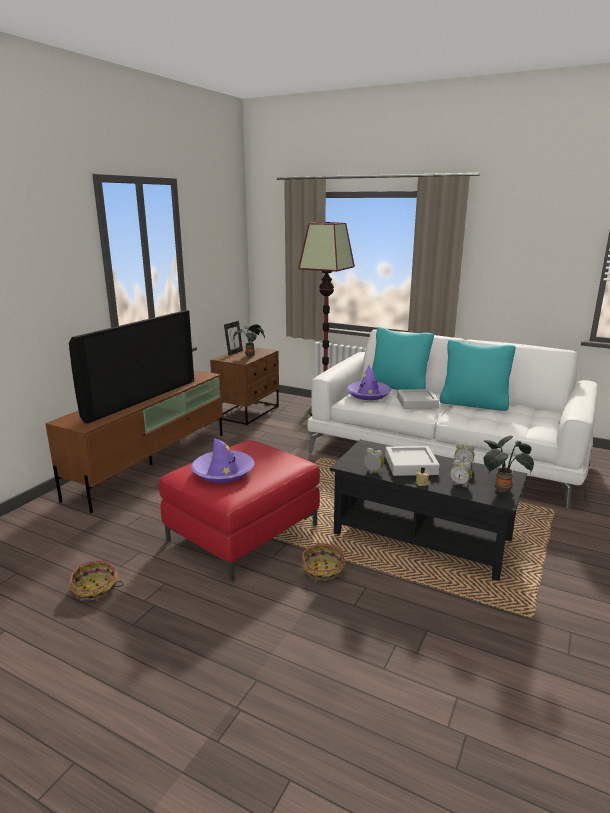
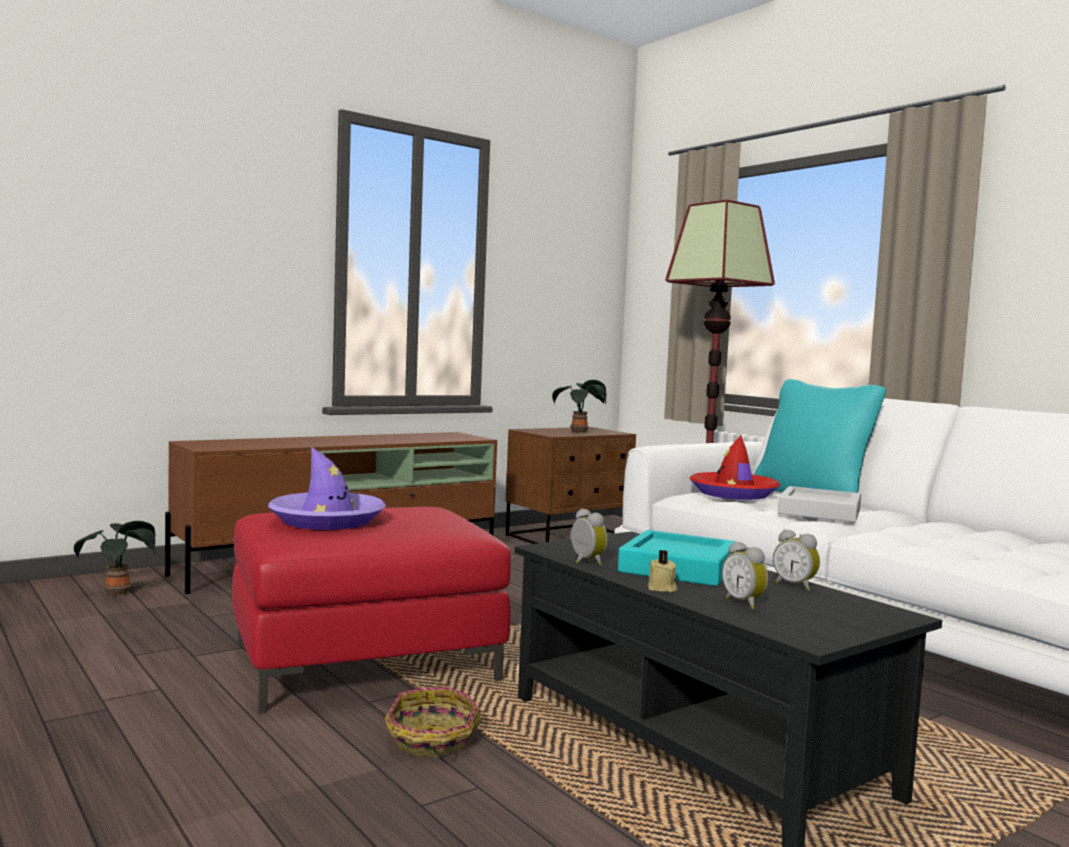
camera: 25 degrees right, 15 degrees down
television [69,310,194,424] -> none
basket [69,561,123,601] -> none
picture frame [224,321,243,355] -> none
purple hat [346,365,391,400] -> red hat [689,435,781,500]
grey tray [385,446,440,476] -> turquoise tray [618,530,735,586]
turquoise pillow [440,339,516,411] -> none
potted plant [483,436,534,492] -> potted plant moved to [74,521,155,595]

